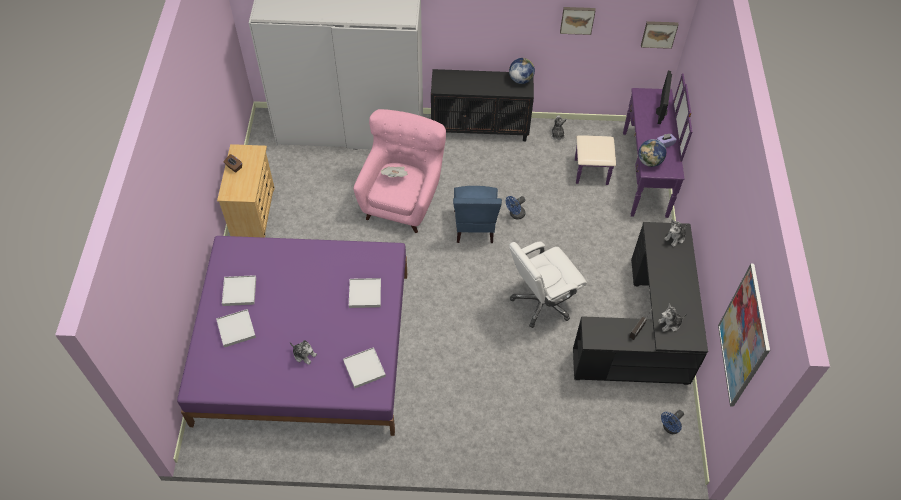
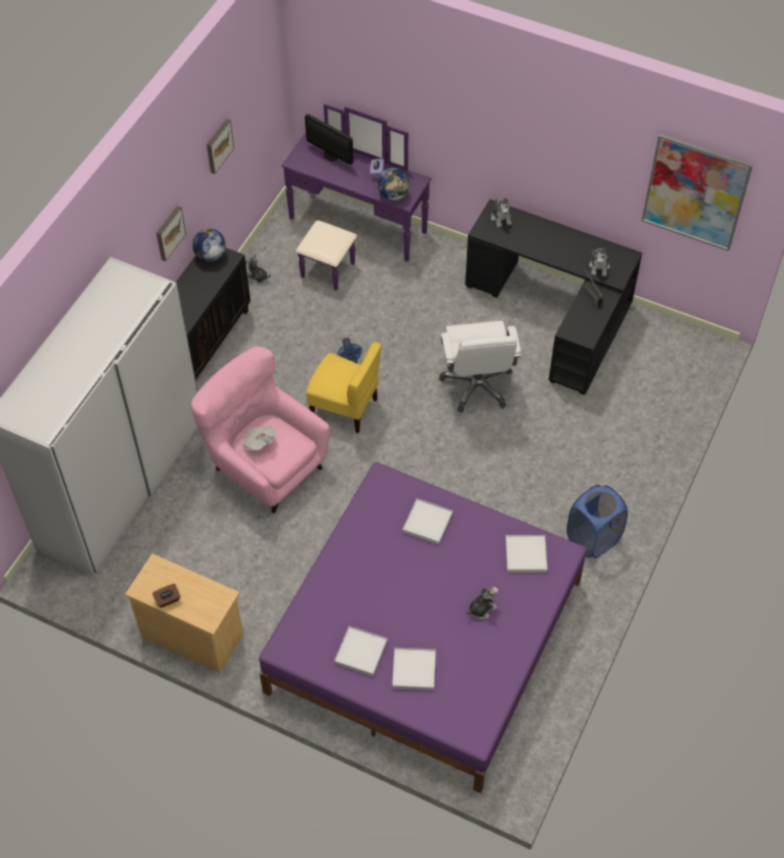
camera: 65 degrees left, 0 degrees up
blue chair [453,186,502,243] -> yellow chair [306,341,381,433]
picture [641,21,678,49] -> picture moved to [156,206,186,261]
blue fan [661,410,684,434] -> none
none -> blue laundry basket [567,485,628,558]

